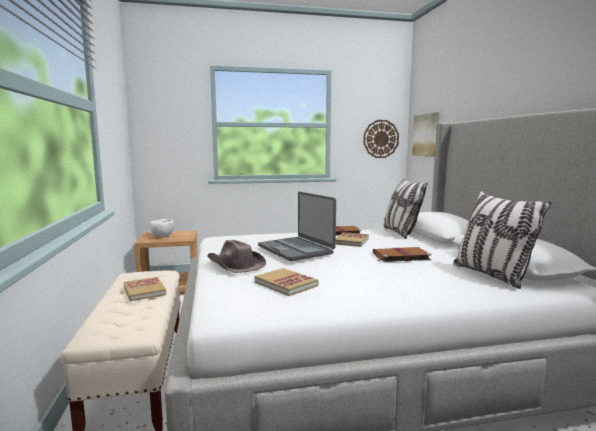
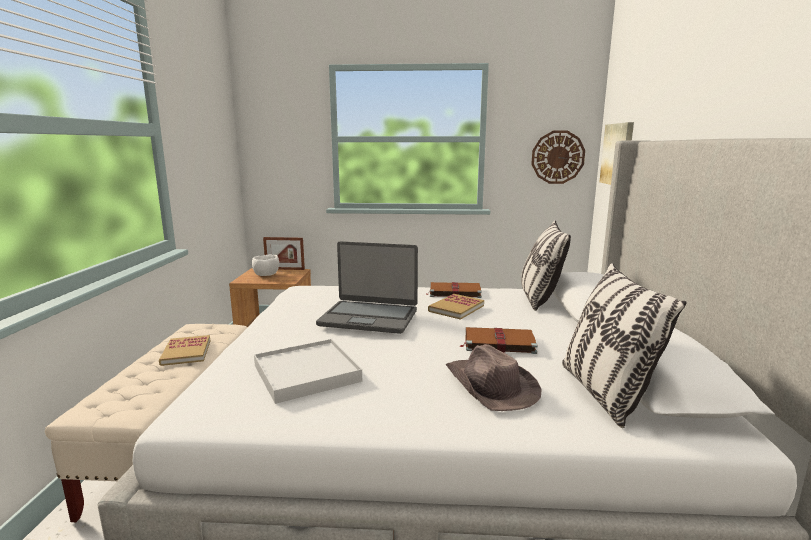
camera: 15 degrees right, 5 degrees up
brown hat [207,240,266,273] -> brown hat moved to [445,344,541,411]
book [255,268,319,296] -> white tray [254,339,362,404]
laptop [258,192,336,261] -> laptop turned 60 degrees counterclockwise [316,241,418,334]
none -> picture frame [263,237,305,270]

